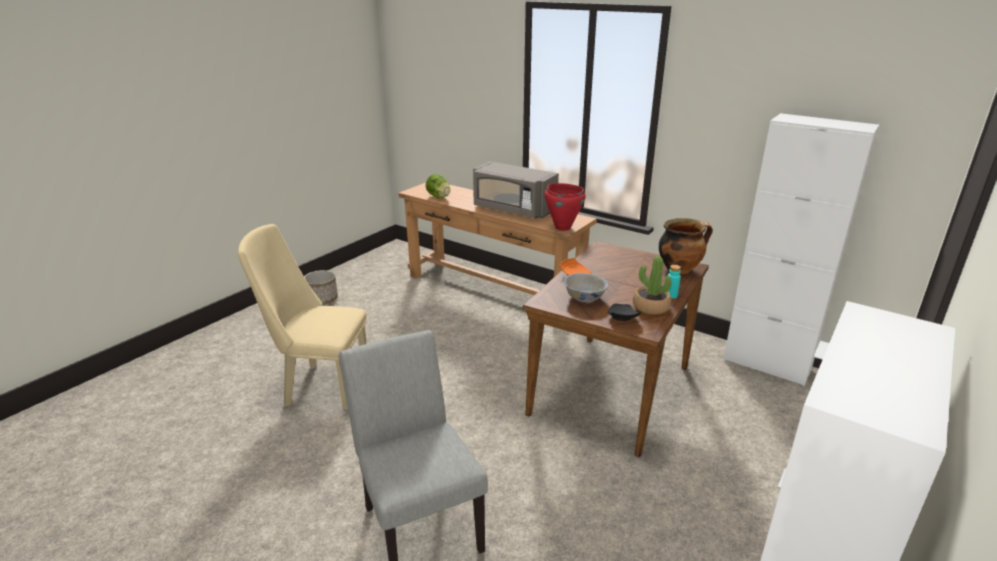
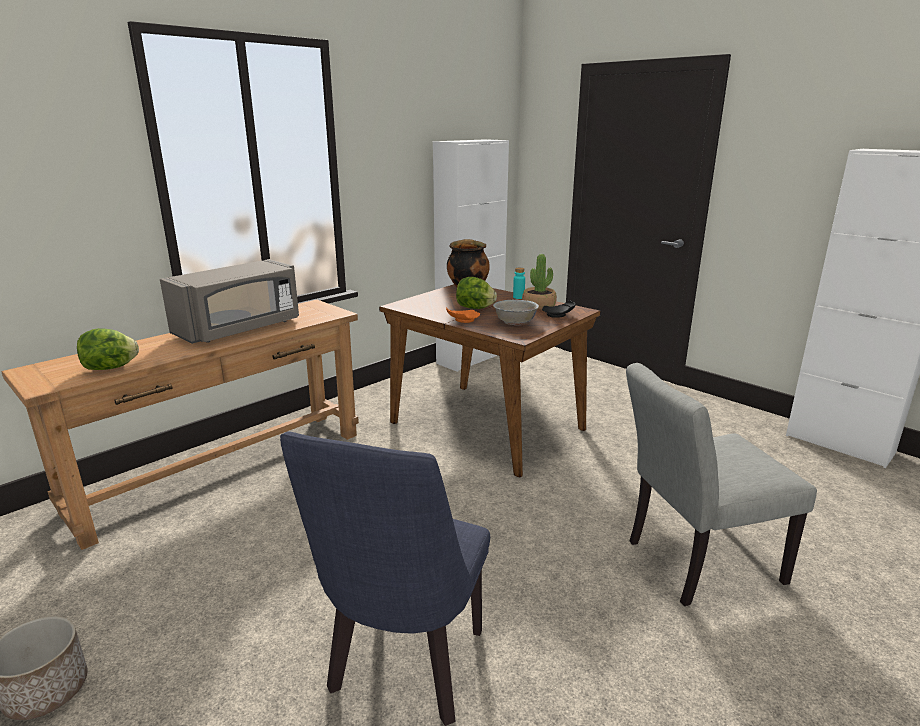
camera: 80 degrees left, 5 degrees down
beige chair [238,224,367,410] -> blue chair [280,431,490,726]
red cooking pot [545,183,586,231] -> none
none -> lettuce [456,277,497,309]

